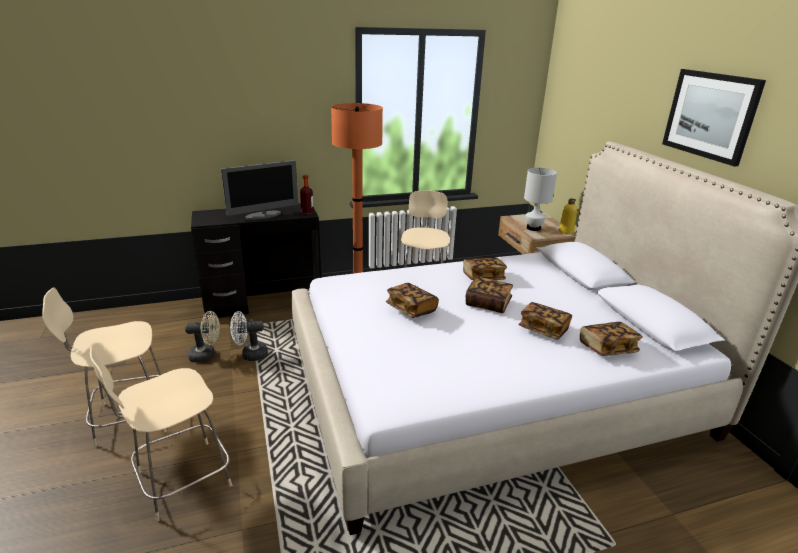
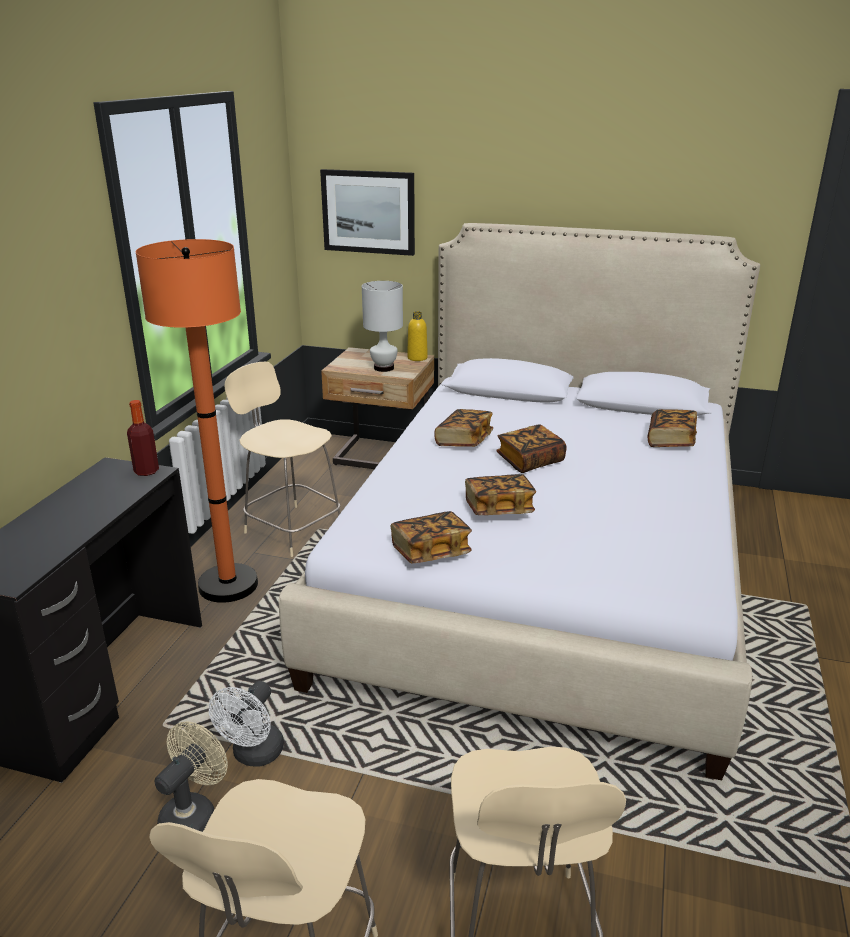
camera: 55 degrees left, 0 degrees up
monitor [221,160,298,220] -> none
book [518,302,572,339] -> book moved to [391,511,472,563]
picture [662,69,766,166] -> picture moved to [320,169,415,256]

